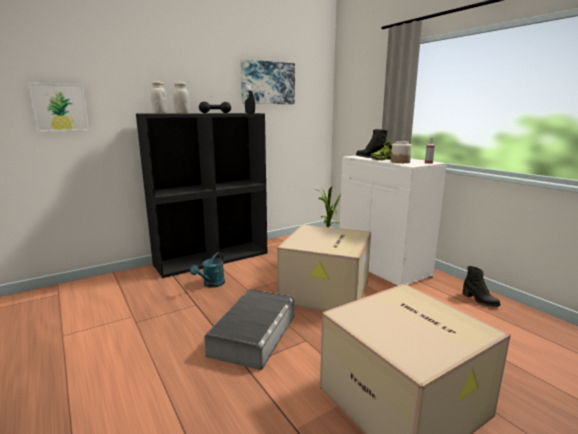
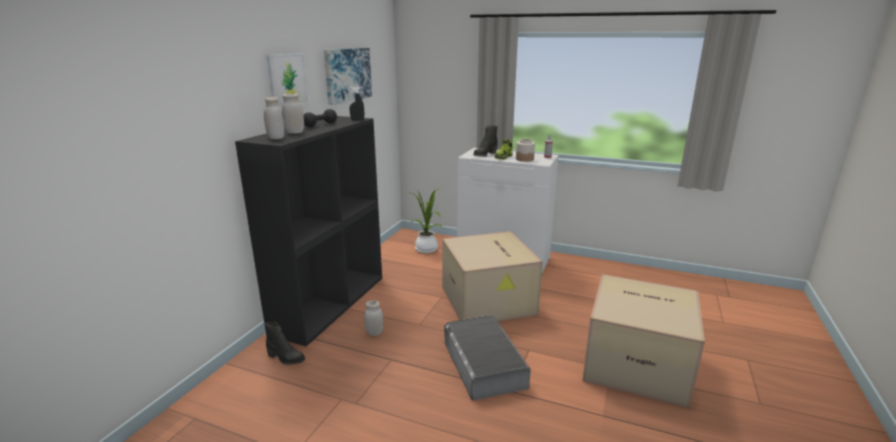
camera: 35 degrees left, 5 degrees up
picture [28,83,89,132] -> picture moved to [266,53,309,109]
turquoise watering can [190,252,225,288] -> white jar [364,301,383,336]
black boot [463,266,501,307] -> black boot moved to [265,322,305,365]

